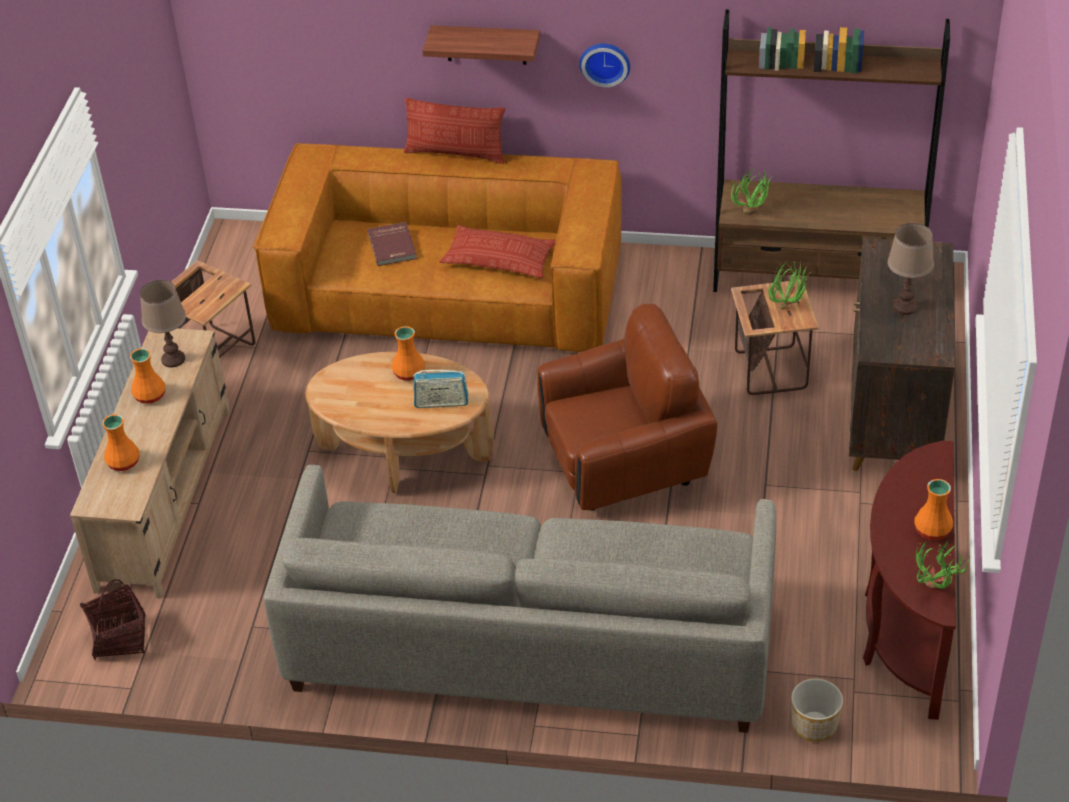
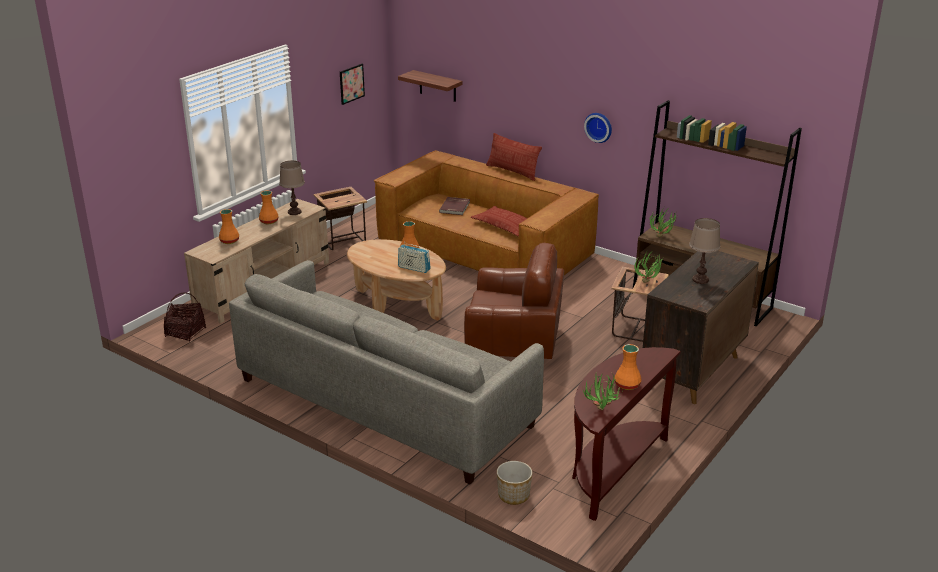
camera: 25 degrees right, 15 degrees down
shelf [422,25,540,65] -> shelf moved to [398,70,463,102]
none -> picture [340,64,365,105]

